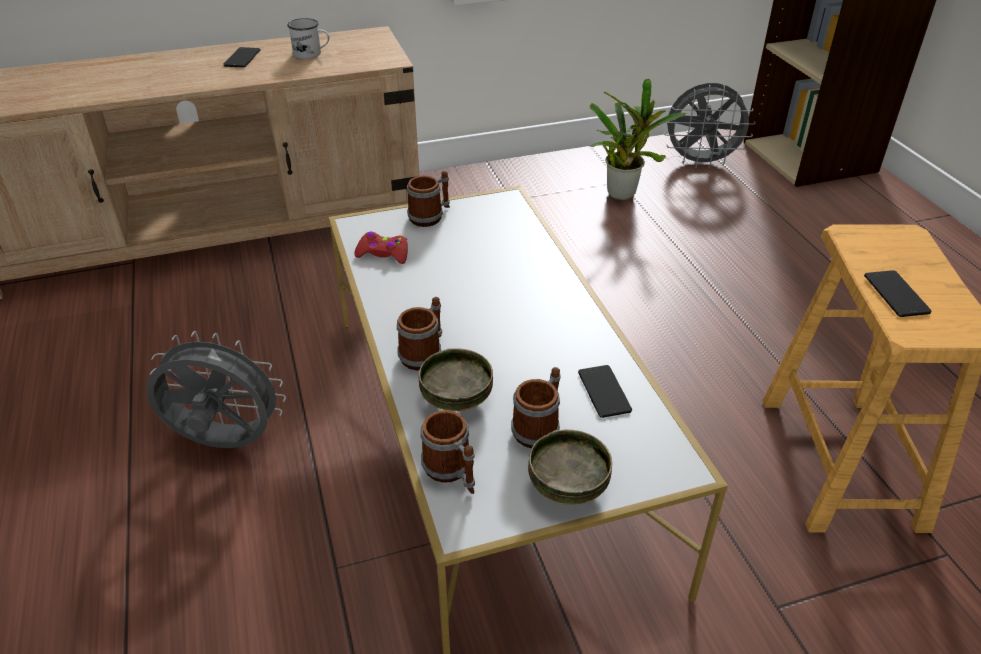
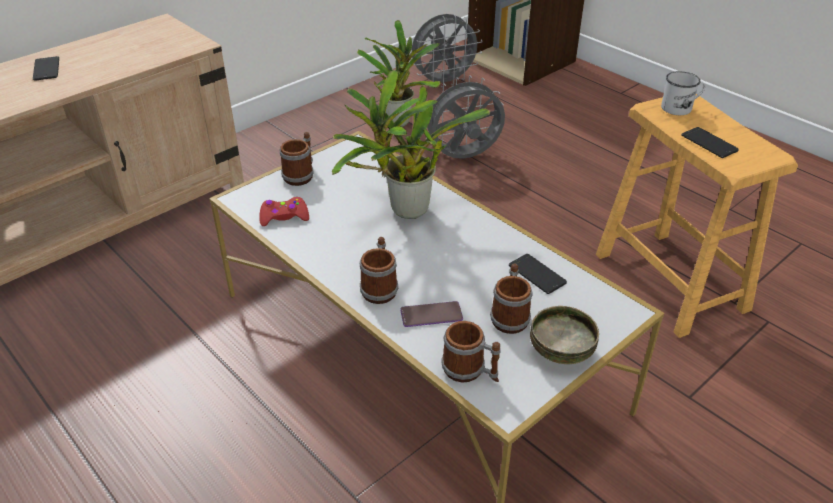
camera: 25 degrees left, 0 degrees up
grey fan [147,331,286,448] -> grey fan moved to [426,75,505,159]
white mug [287,18,329,59] -> white mug moved to [661,71,706,115]
bowl [419,348,493,411] -> phone [400,301,463,327]
none -> potted plant [332,70,490,219]

